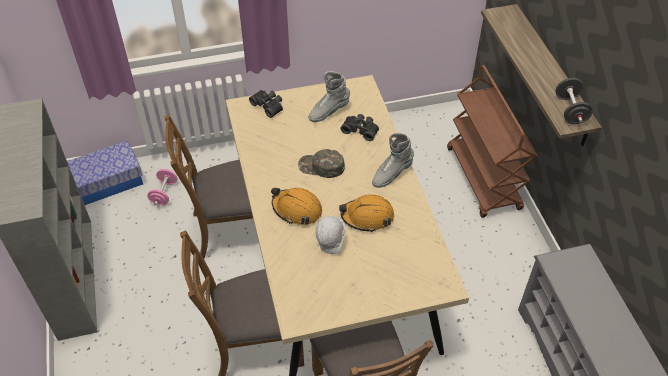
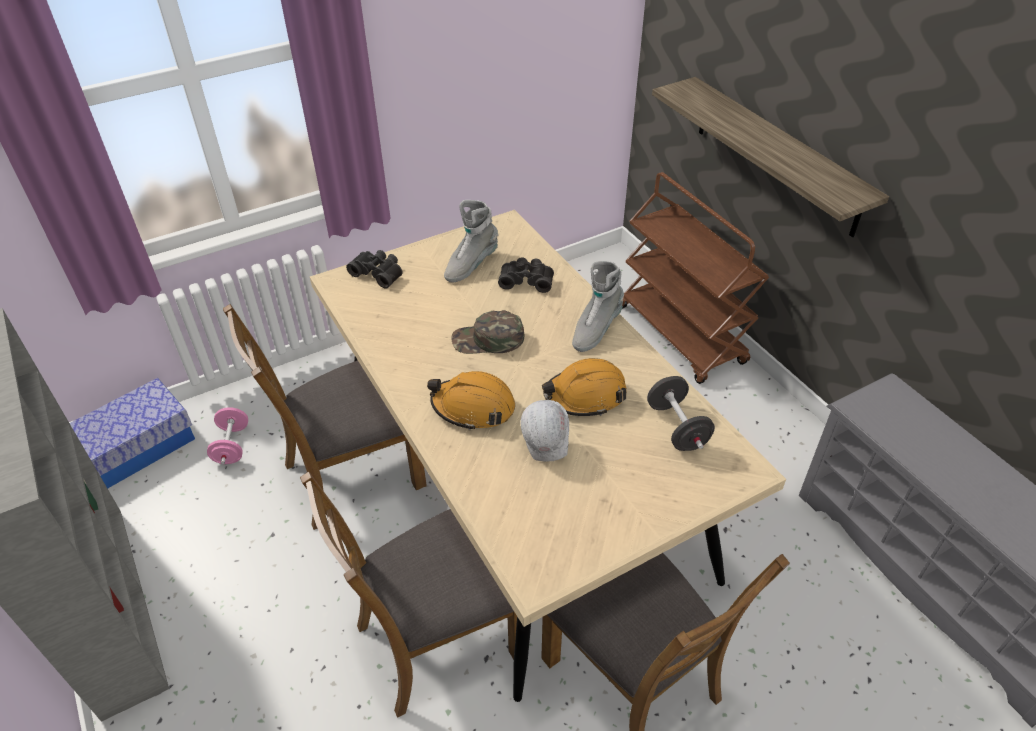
camera: 15 degrees left, 5 degrees down
black dumbbell [555,78,593,124] -> black dumbbell moved to [647,376,715,451]

